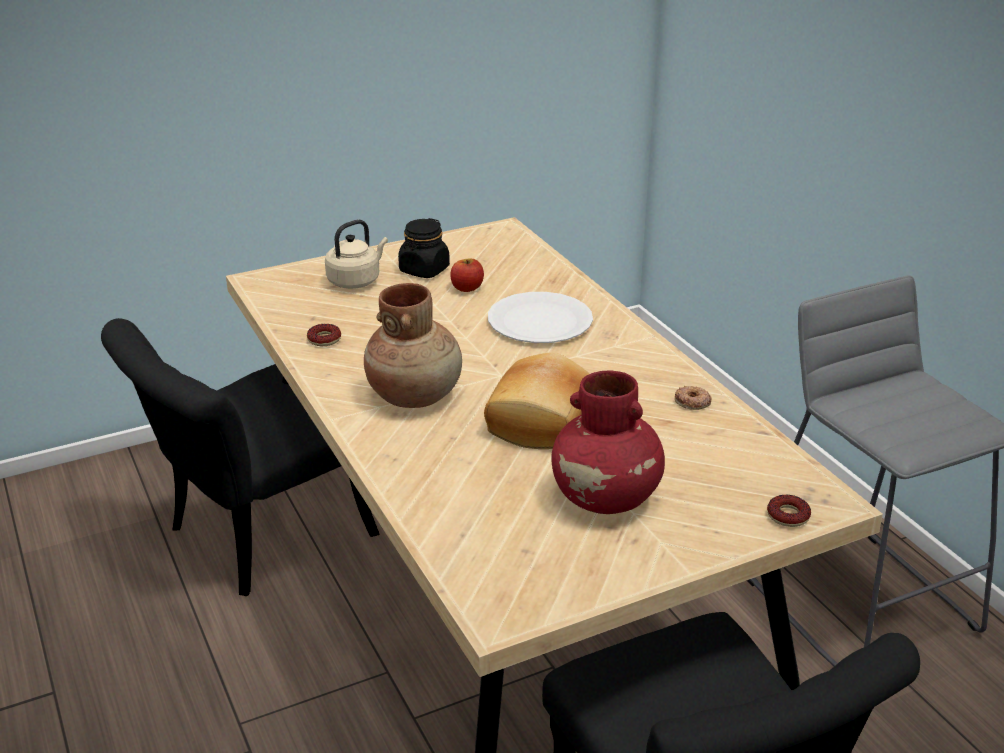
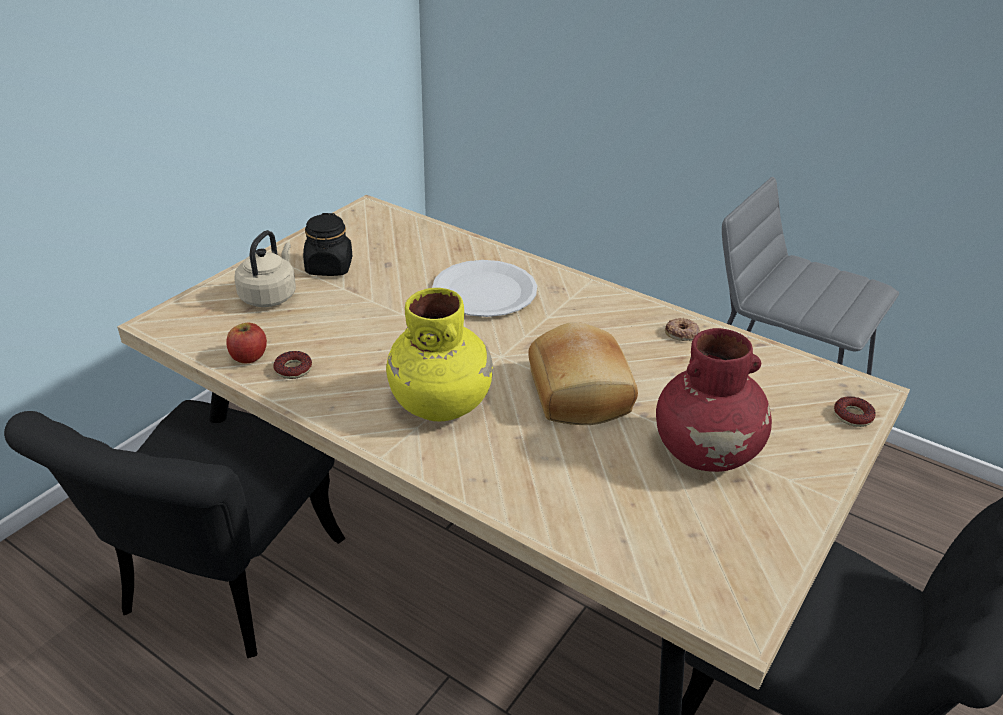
camera: 30 degrees left, 5 degrees up
brown vase [364,283,462,408] -> yellow vase [386,288,493,421]
apple [450,258,484,292] -> apple moved to [226,322,267,363]

